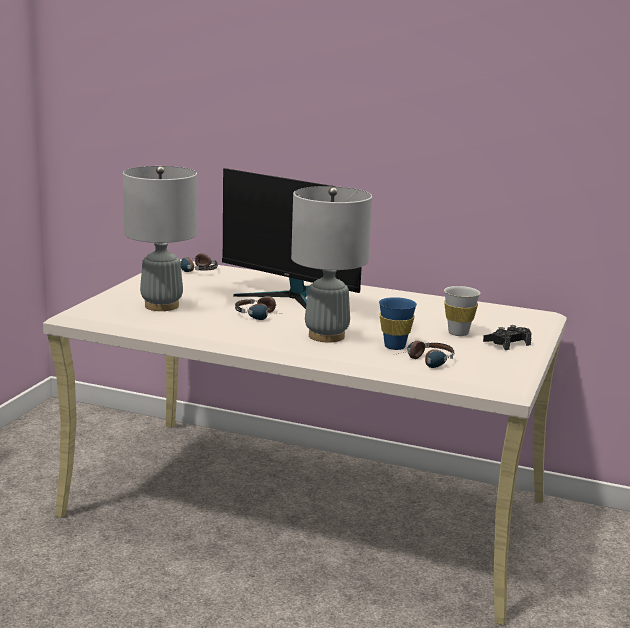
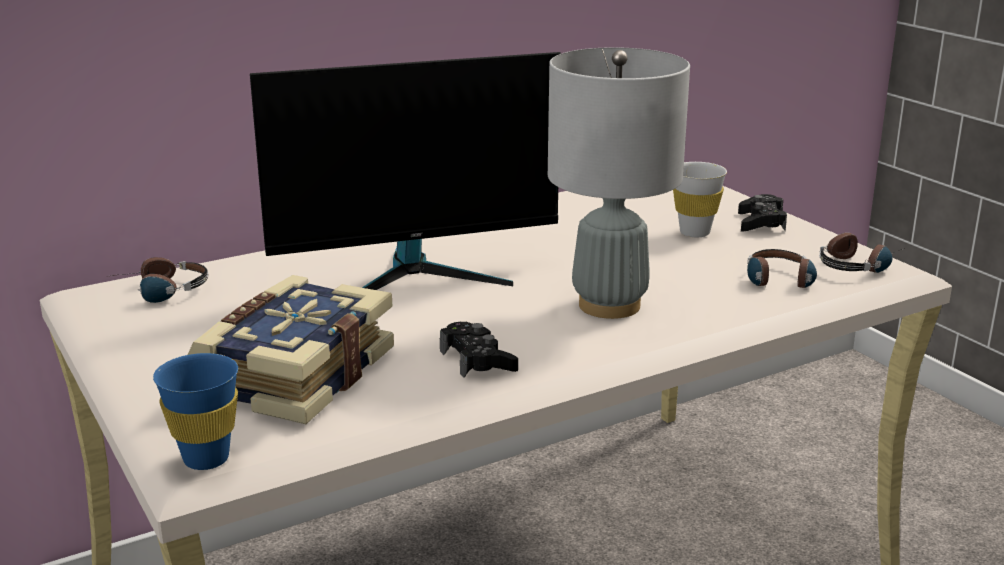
camera: 50 degrees left, 5 degrees up
grey table lamp [123,166,197,311] -> book [187,275,394,424]
headphones [235,296,280,320] -> headphones moved to [819,232,905,273]
blue cup [379,297,417,350] -> blue cup moved to [153,353,238,470]
none -> black game controller [440,322,518,378]

